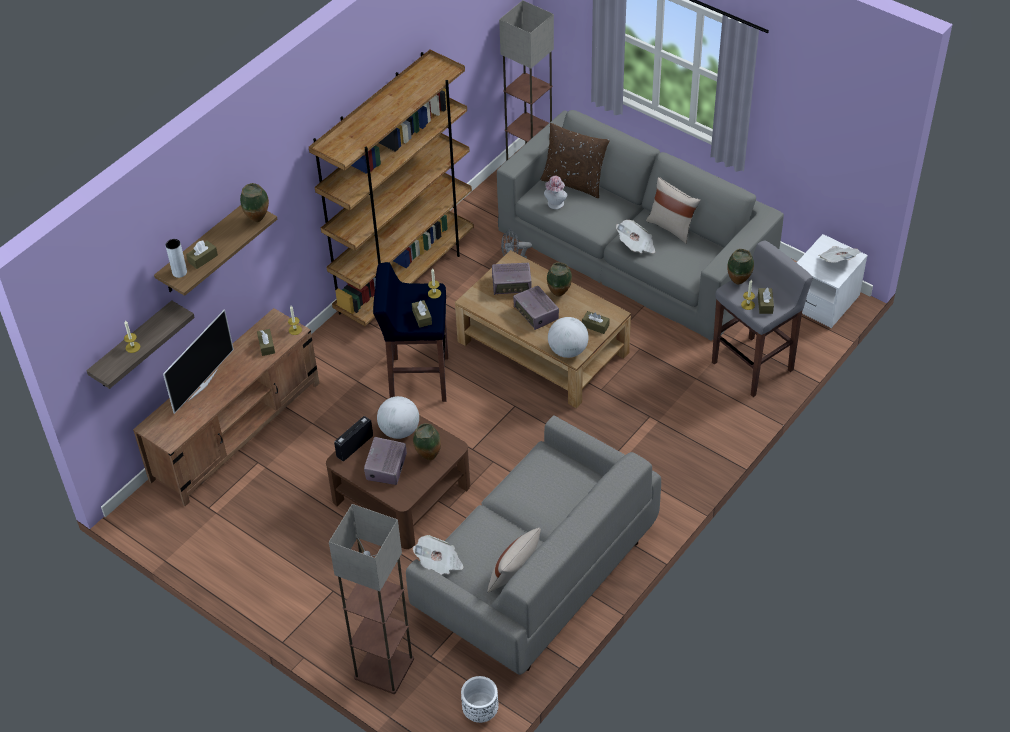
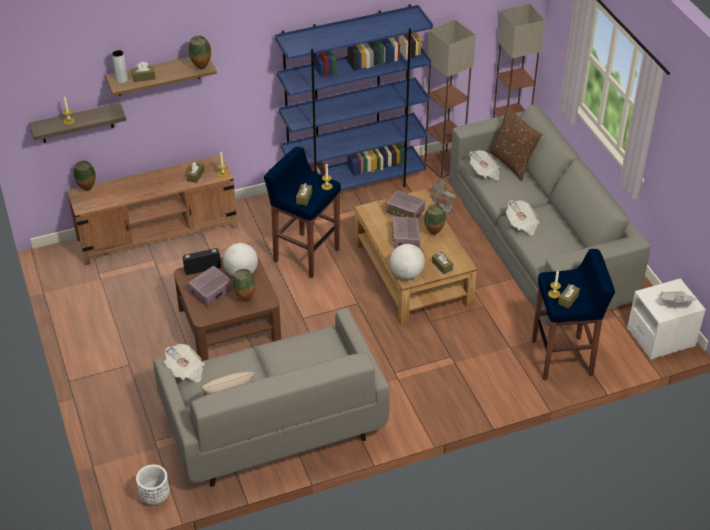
camera: 30 degrees right, 5 degrees down
television [163,309,234,414] -> none
brown bookcase [309,50,474,326] -> blue bookcase [275,4,433,191]
floor lamp [329,504,414,694] -> floor lamp moved to [423,20,476,178]
hat [544,176,568,209] -> newspaper [469,150,500,181]
beige pillow [646,177,701,244] -> none
grey stool [712,240,813,397] -> blue stool [532,249,615,380]
vase [727,249,754,285] -> vase moved to [74,160,96,191]

